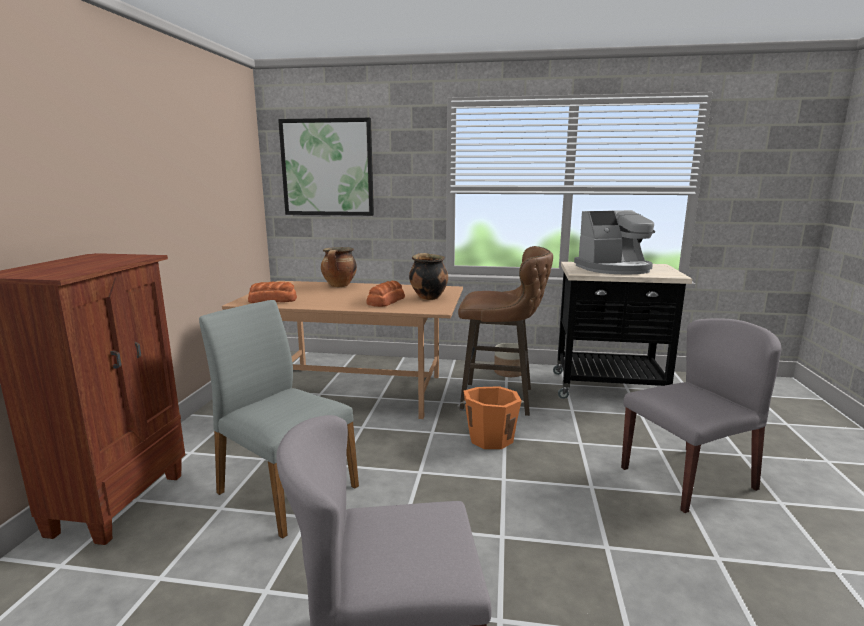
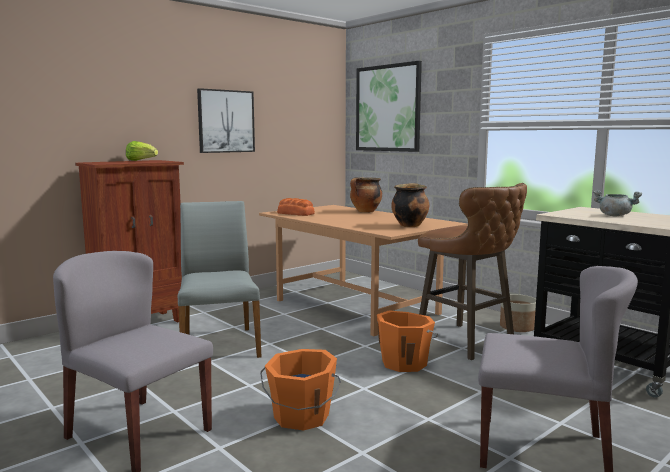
camera: 40 degrees right, 5 degrees down
bread [367,281,405,307] -> none
coffee machine [574,210,655,274] -> grey cooking pot [593,190,642,216]
none -> lettuce [126,141,158,161]
none -> picture [197,88,255,153]
none -> orange bucket [260,349,341,431]

